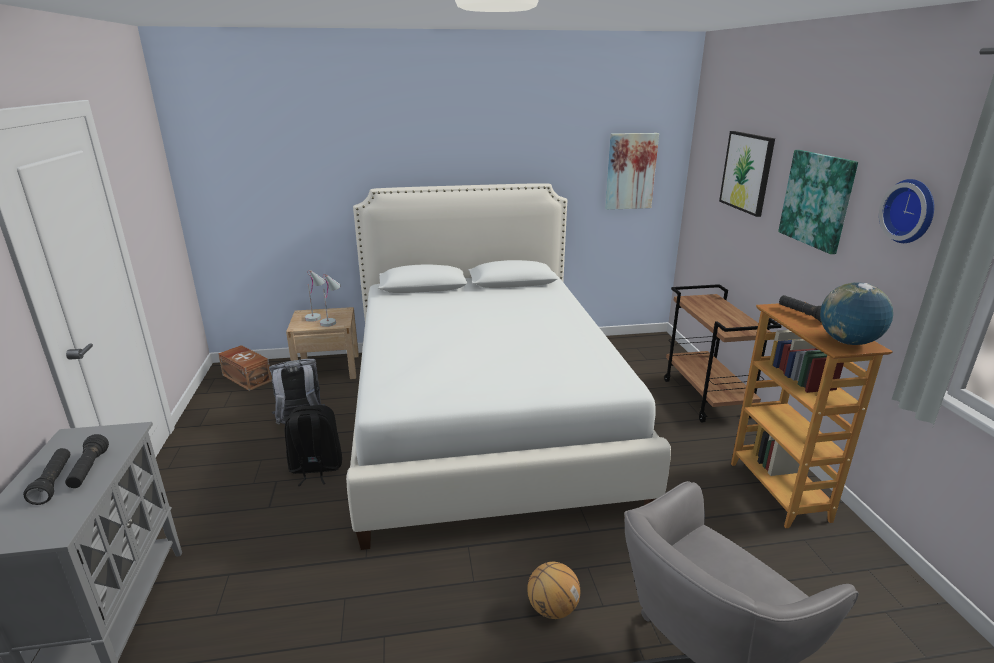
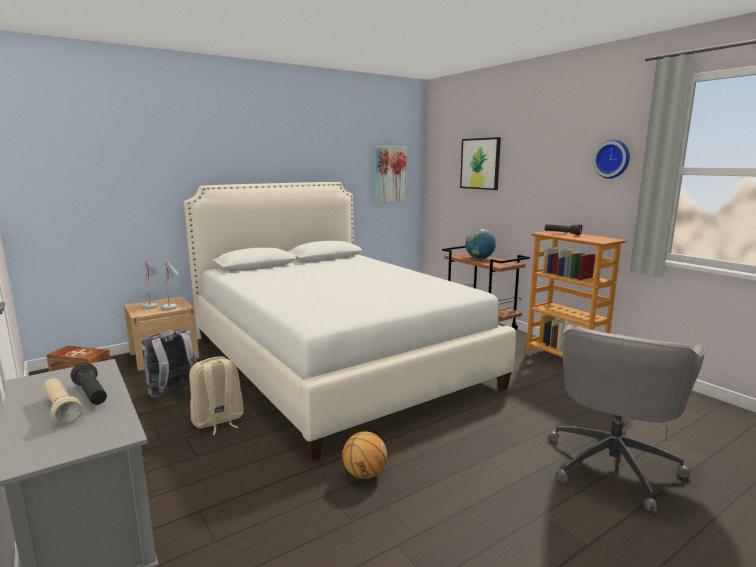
camera: 25 degrees left, 10 degrees down
black flashlight [23,448,71,505] -> beige flashlight [44,378,83,424]
black backpack [285,405,342,486] -> beige backpack [189,356,244,435]
basketball [527,562,580,619] -> basketball moved to [342,431,387,479]
picture [778,150,858,254] -> none
globe [820,282,893,345] -> globe moved to [465,229,496,259]

